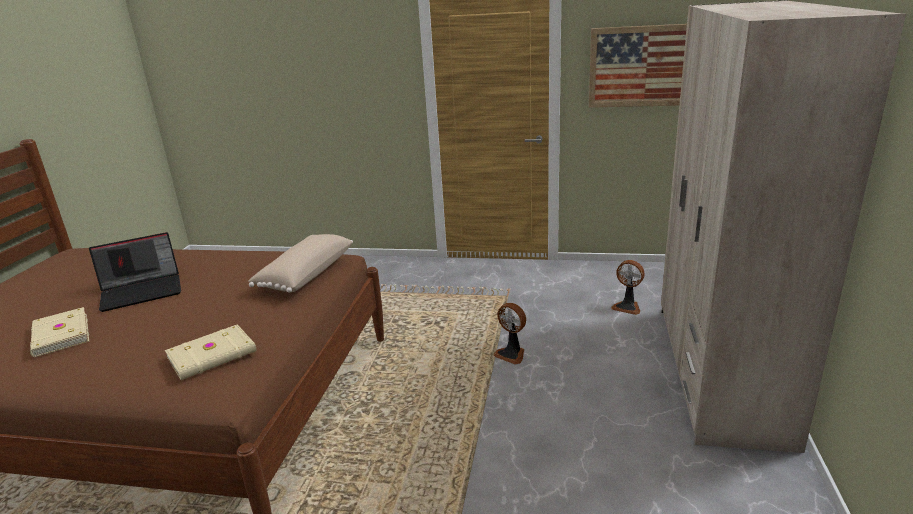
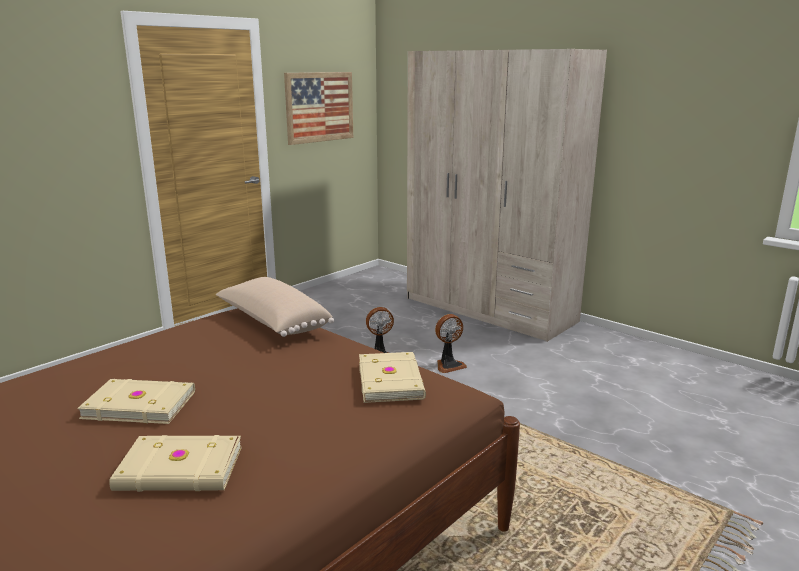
camera: 60 degrees left, 5 degrees down
laptop [89,232,181,312] -> beige book [77,379,195,424]
fan [611,260,645,315] -> fan moved to [435,314,467,373]

